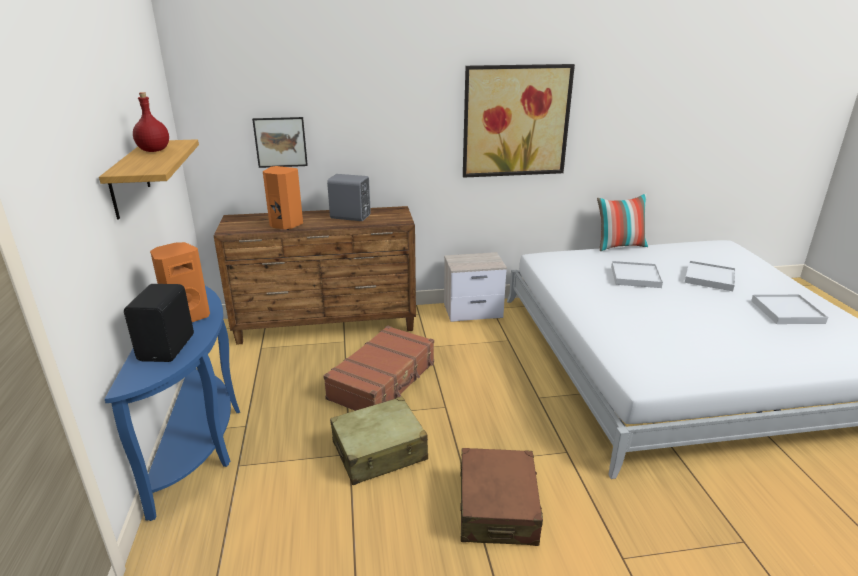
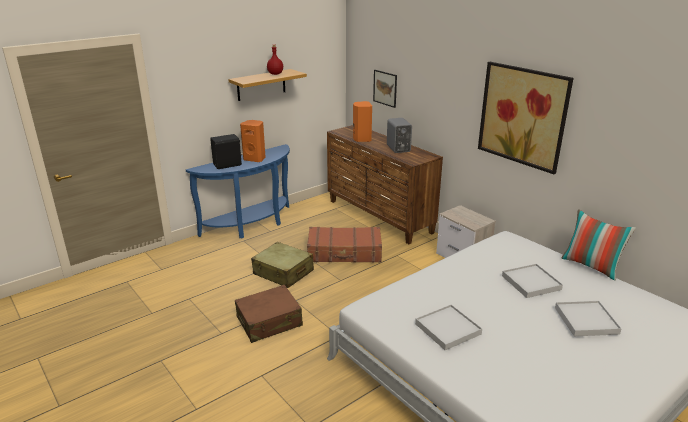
camera: 60 degrees right, 0 degrees up
white tray [751,294,828,324] -> white tray moved to [415,305,482,350]

